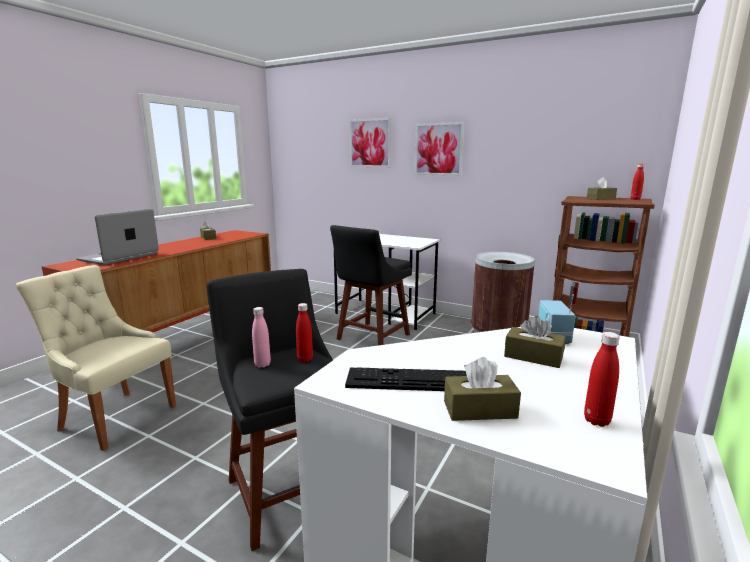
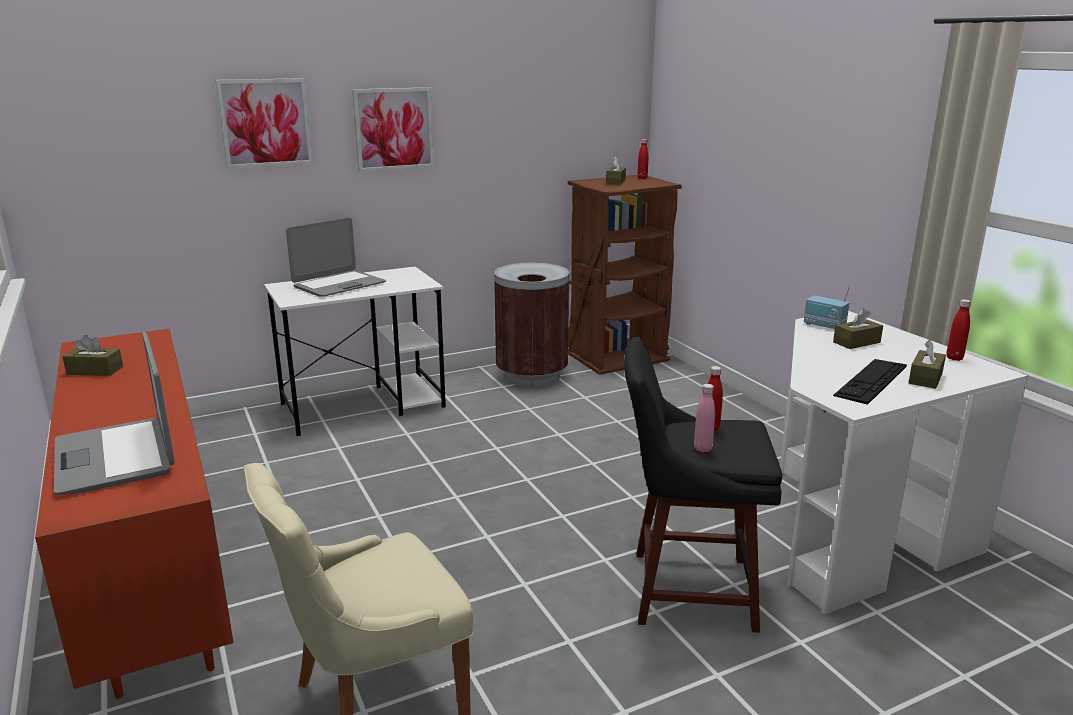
camera: 55 degrees left, 5 degrees up
black stool [330,225,412,345] -> none
none -> laptop [286,218,386,297]

